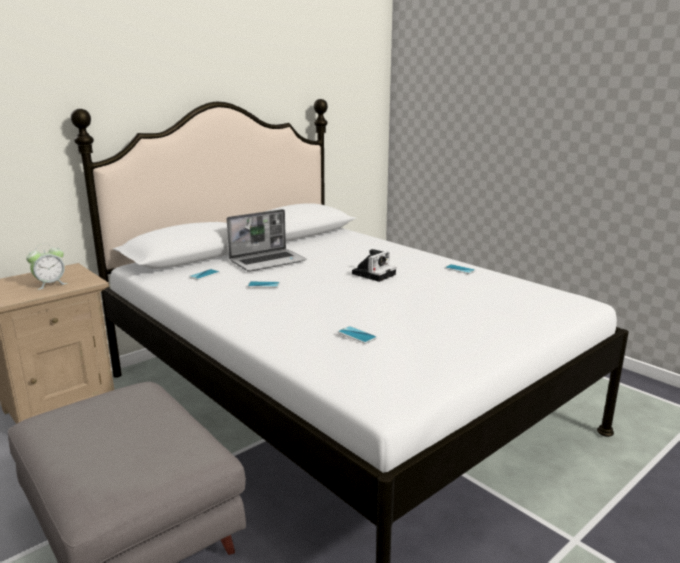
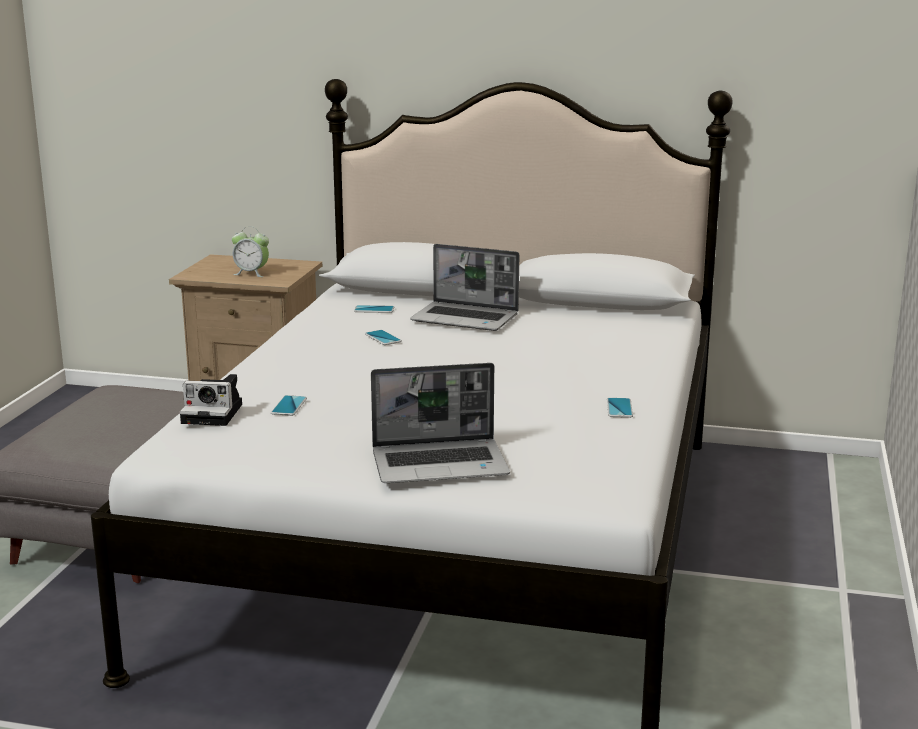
camera: 55 degrees right, 0 degrees up
camera [352,249,396,282] -> camera moved to [180,374,242,426]
none -> laptop [371,363,510,483]

